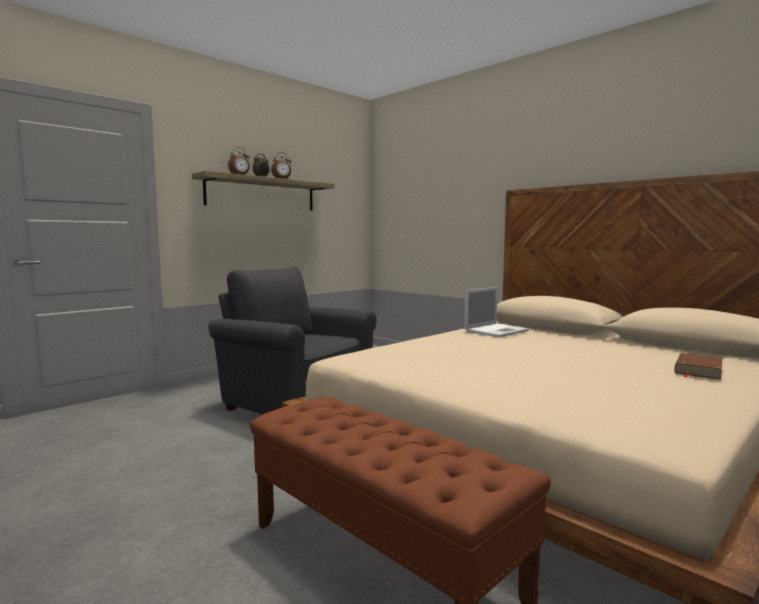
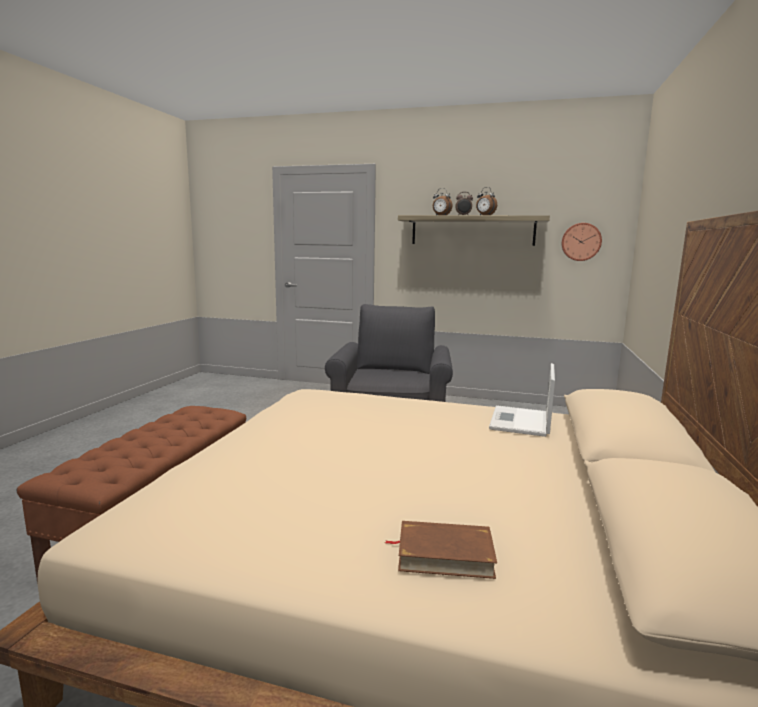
camera: 60 degrees right, 5 degrees up
laptop [464,287,529,337] -> laptop turned 90 degrees clockwise [489,363,555,437]
none -> wall clock [561,223,602,261]

